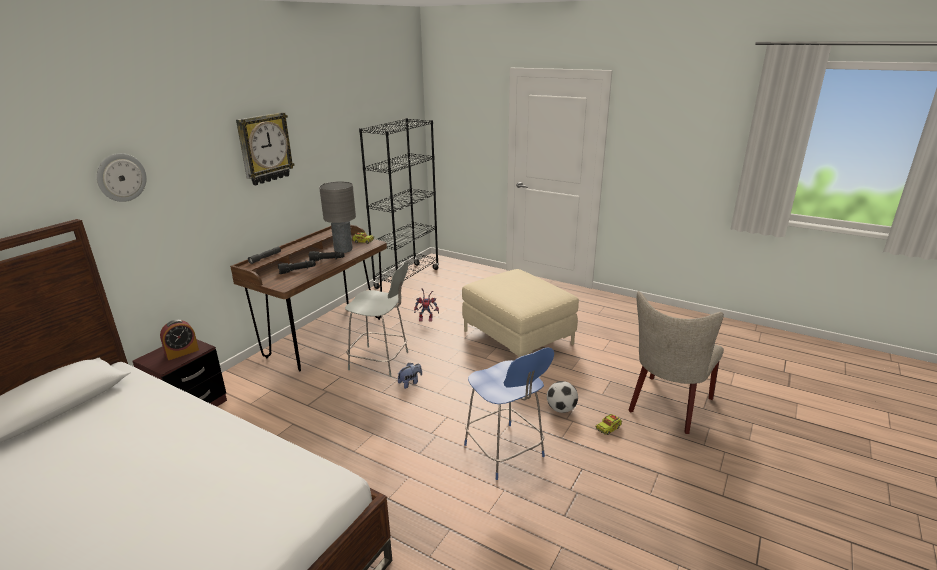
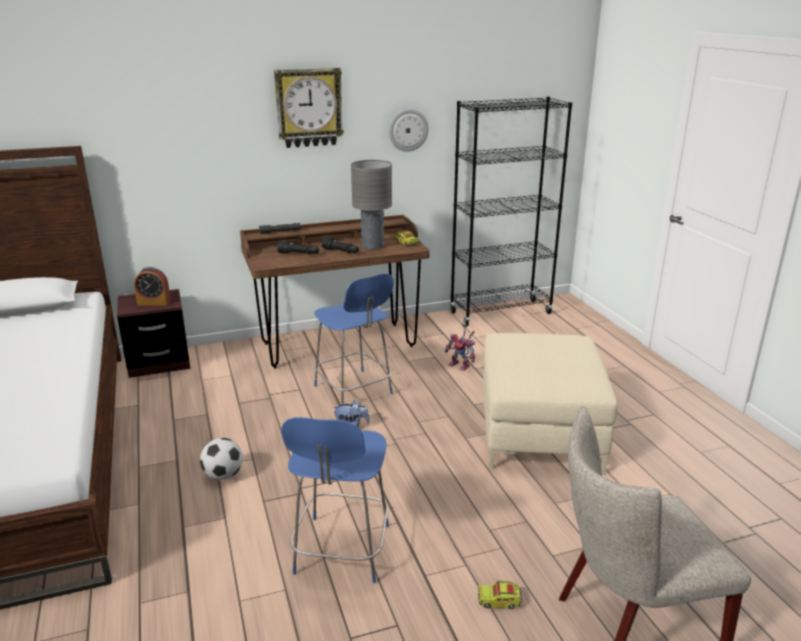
camera: 40 degrees right, 0 degrees up
wall clock [97,153,147,202] -> wall clock moved to [389,109,429,152]
grey chair [345,262,408,377] -> blue chair [314,274,394,404]
football [547,381,578,413] -> football moved to [200,438,243,480]

